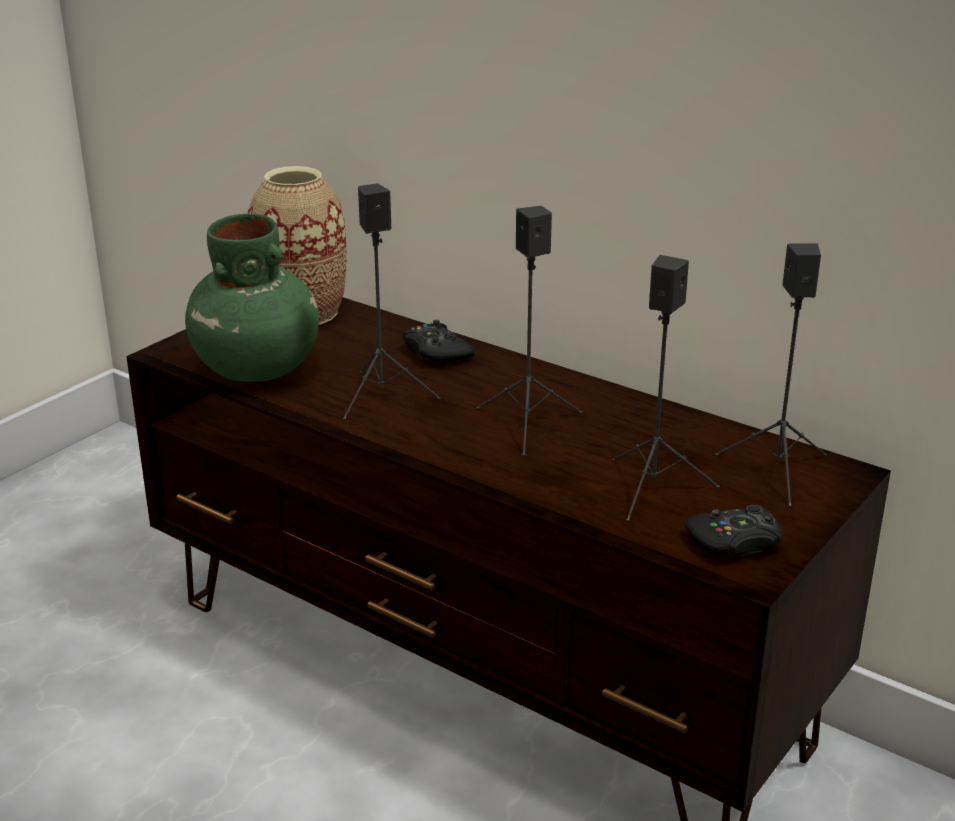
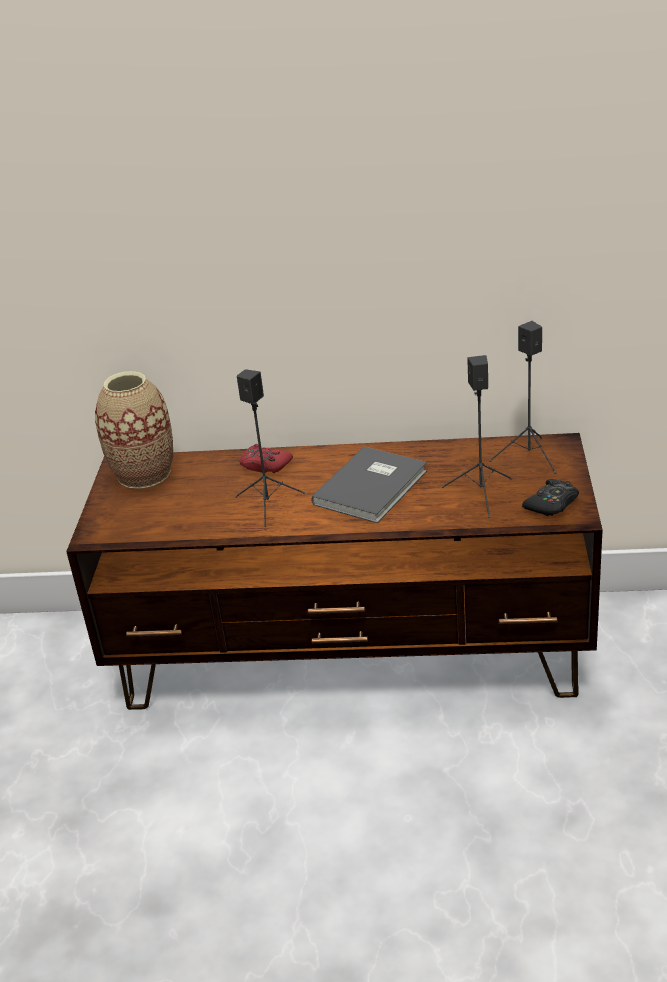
camera: 30 degrees left, 5 degrees up
green vase [185,213,319,382] -> none
black game controller [403,320,475,365] -> red game controller [239,444,293,473]
black speaker [477,206,582,456] -> grey book [311,447,427,523]

